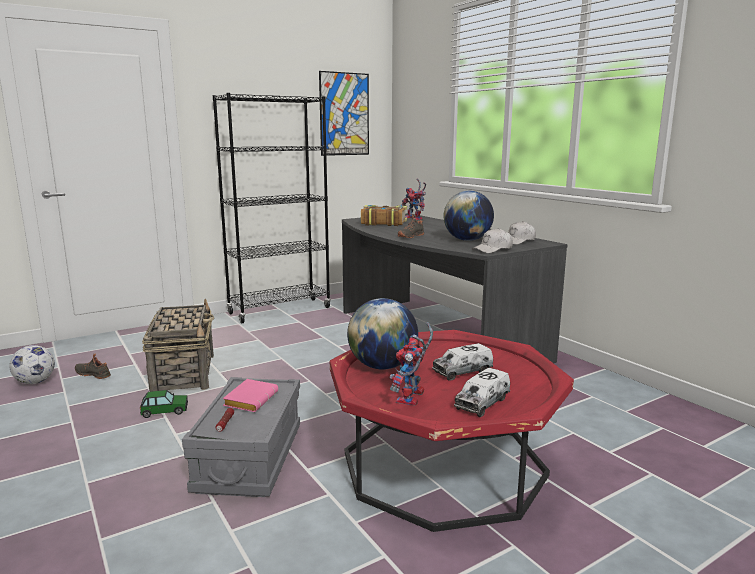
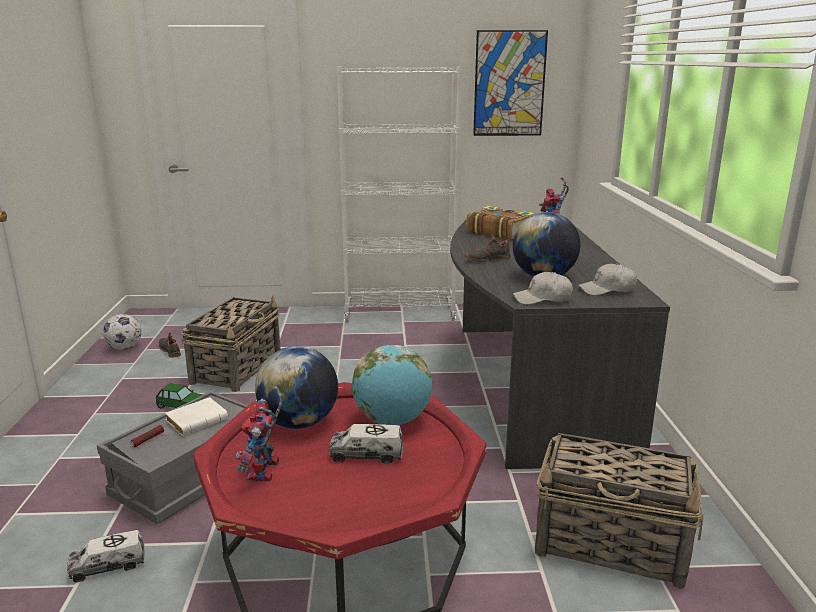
camera: 30 degrees right, 5 degrees up
black bookcase [213,93,331,323] -> white bookcase [337,66,461,323]
pink book [223,379,278,412] -> white book [165,397,228,436]
toy robot [390,322,433,406] -> toy robot turned 45 degrees counterclockwise [236,386,283,481]
toy truck [454,368,510,417] -> toy truck moved to [67,530,145,582]
none -> globe [352,345,432,425]
none -> basket [535,433,703,589]

